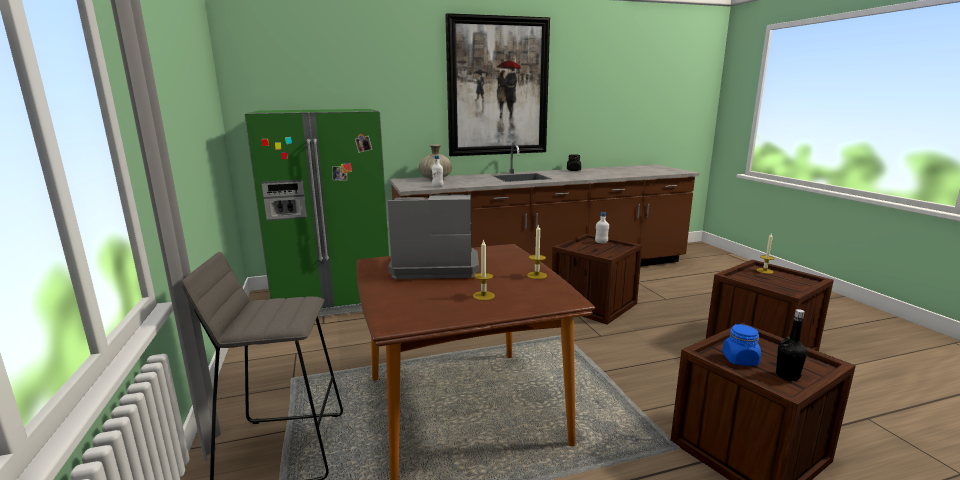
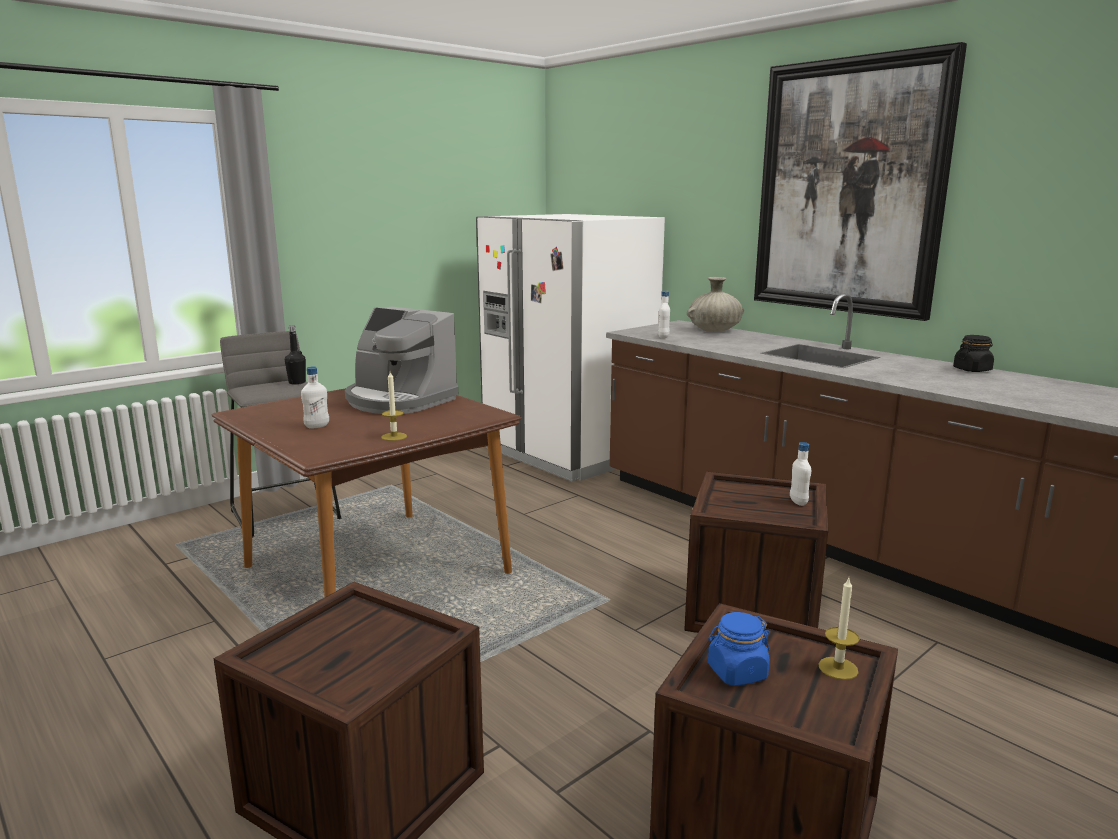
camera: 65 degrees right, 0 degrees up
green fridge [244,109,389,317] -> white fridge [476,214,665,481]
coffee machine [387,194,479,279] -> coffee machine turned 150 degrees clockwise [345,307,458,414]
candle [473,239,495,300] -> white bottle [301,366,329,429]
blue jar [722,324,761,366] -> blue jar moved to [708,612,770,686]
black bottle [776,309,807,381] -> black bottle moved to [285,326,306,385]

